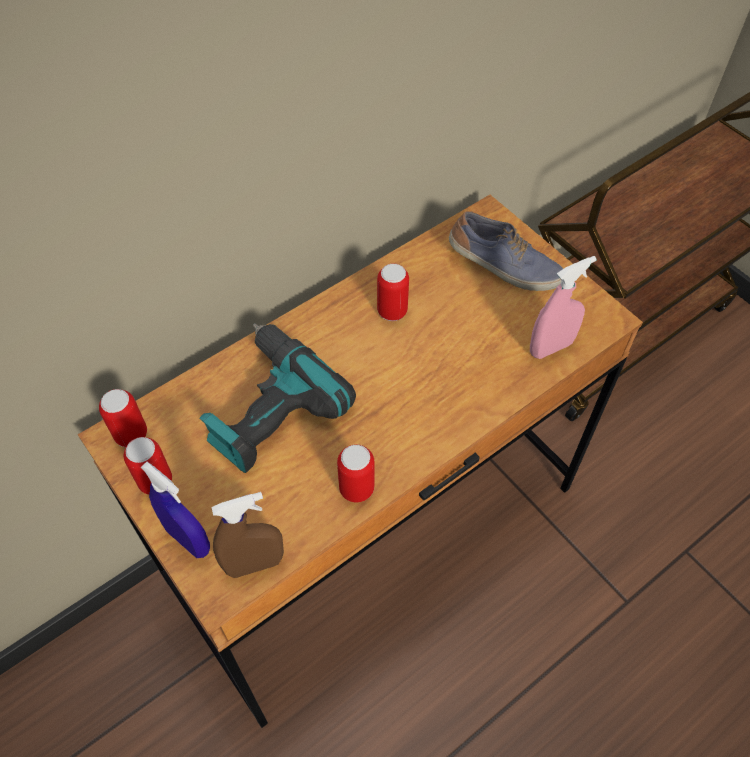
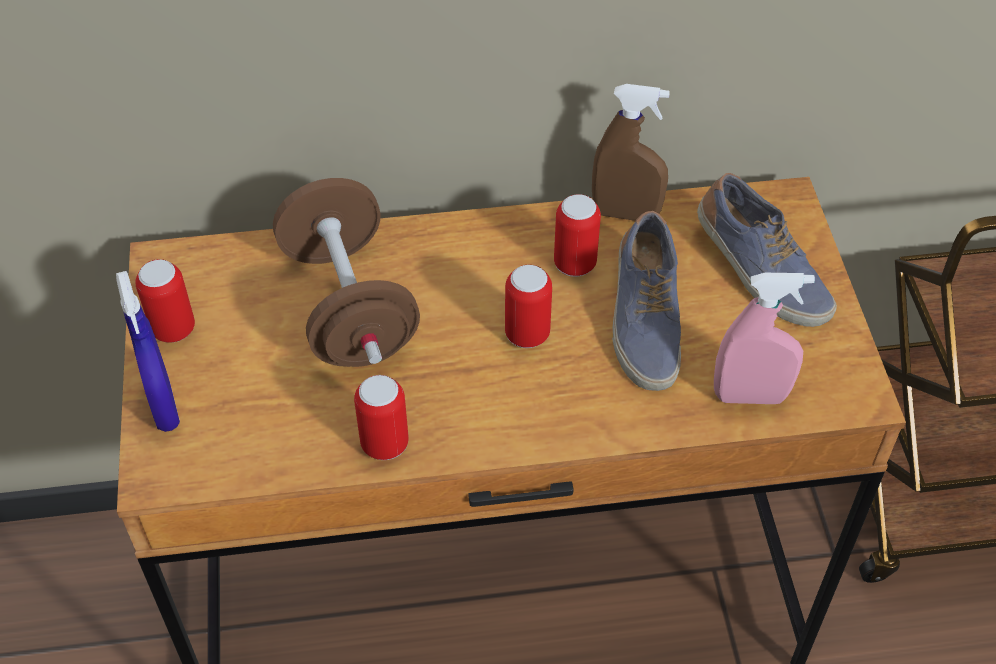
camera: 30 degrees right, 5 degrees down
can [99,389,147,447] -> can moved to [505,265,552,348]
power drill [199,323,356,473] -> brown dumbbell [273,178,420,367]
brown spray bottle [211,492,284,578] -> brown spray bottle moved to [592,84,670,221]
none -> shoe [612,211,681,391]

